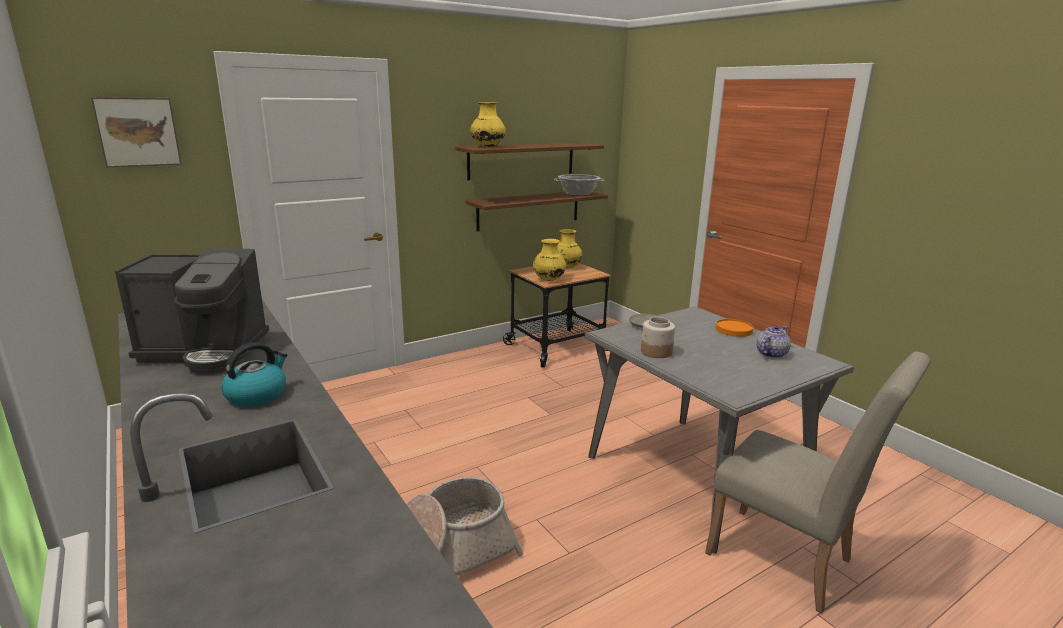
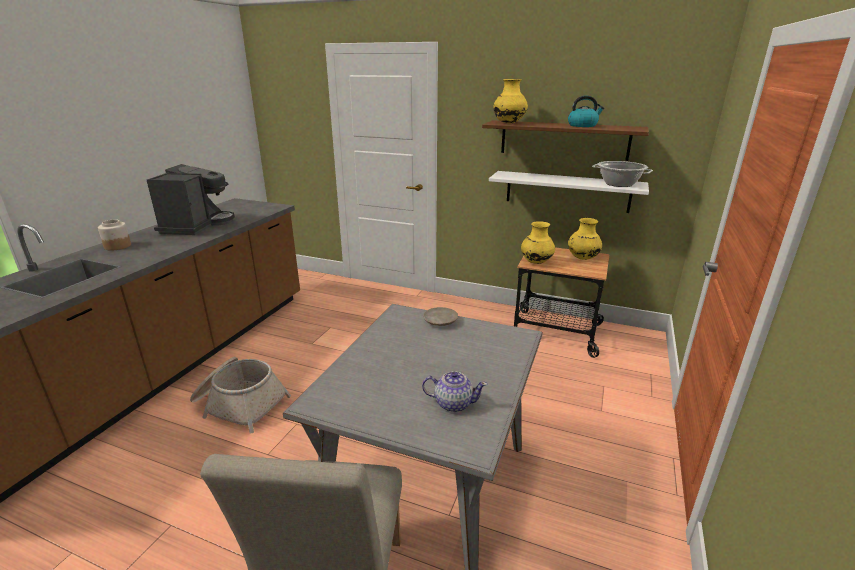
camera: 55 degrees right, 5 degrees up
picture [91,97,182,167] -> none
coffee machine [115,249,269,374] -> coffee machine turned 135 degrees counterclockwise [147,164,235,235]
kettle [221,342,287,407] -> kettle moved to [568,96,604,127]
brown shelf [466,192,608,231] -> white shelf [489,171,649,213]
jar [641,317,675,358] -> jar moved to [98,220,131,251]
orange plate [716,319,754,337] -> none

